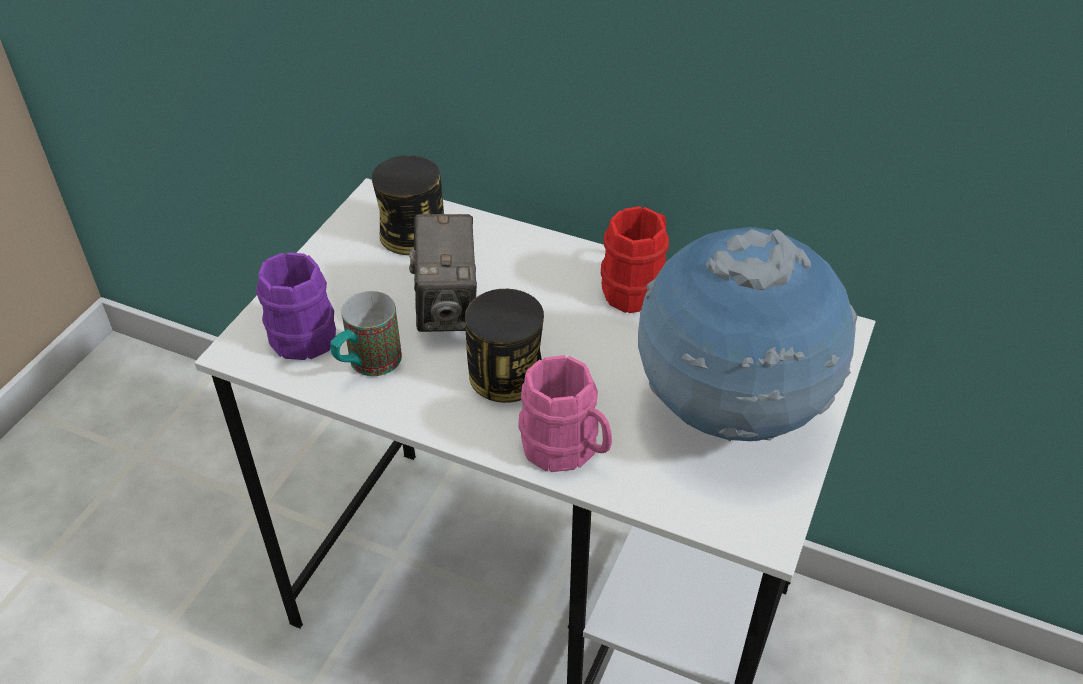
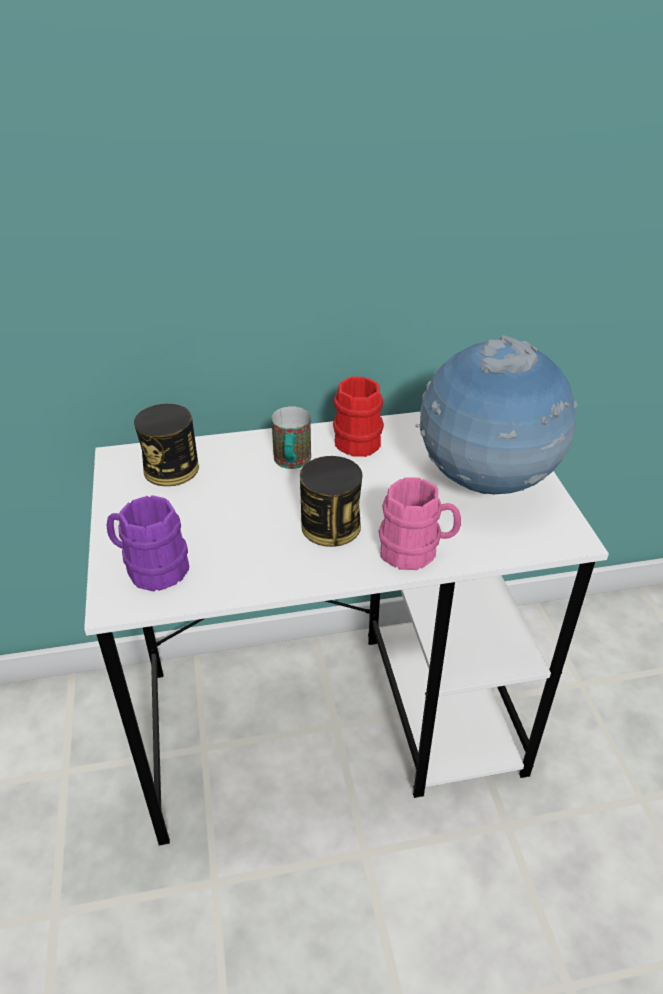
camera: 35 degrees left, 5 degrees down
mug [330,291,402,376] -> mug moved to [271,406,311,469]
camera [409,214,477,332] -> none

